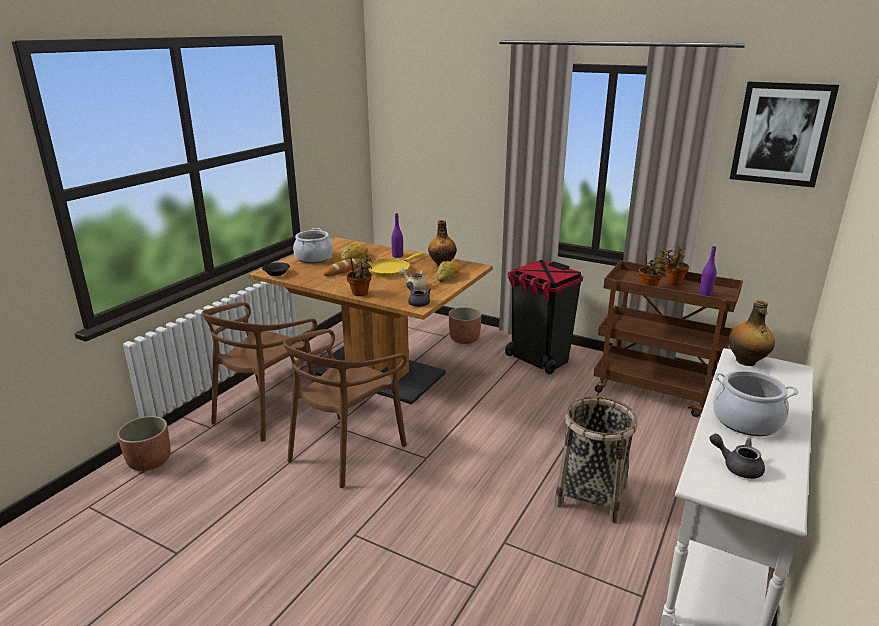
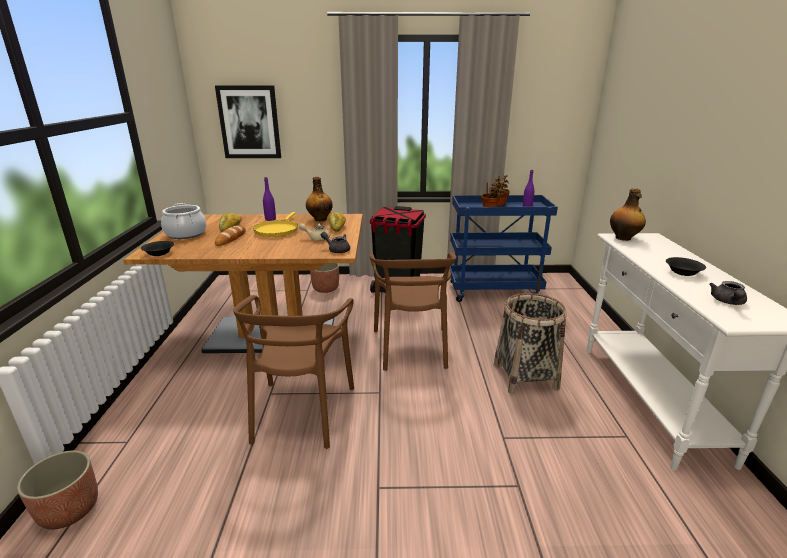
camera: 30 degrees left, 0 degrees up
brown chair [202,302,317,442] -> brown chair moved to [370,252,457,371]
potted plant [347,253,373,296] -> none
brown cart [594,261,743,417] -> blue cart [450,195,558,302]
grey teapot [710,434,765,479] -> grey teapot turned 75 degrees counterclockwise [709,281,747,305]
cooking pot [713,370,798,436] -> black bowl [666,257,706,276]
picture [730,82,839,187] -> picture moved to [215,85,281,158]

